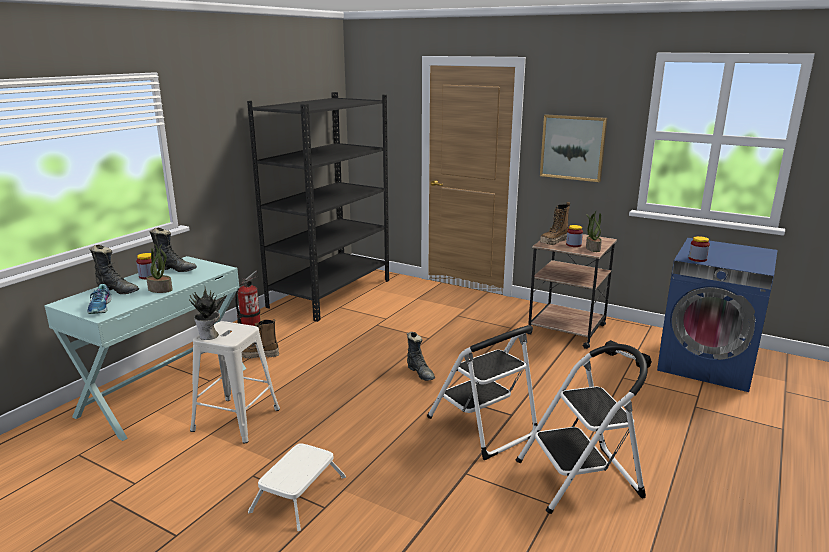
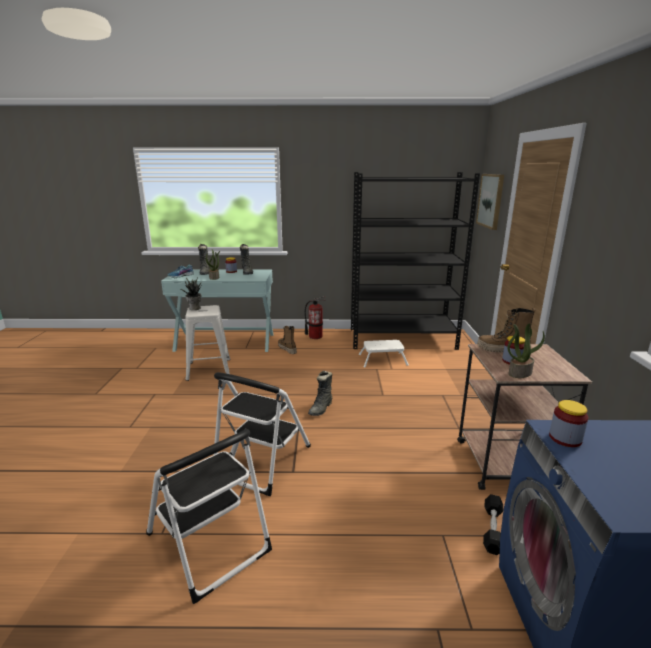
camera: 60 degrees right, 0 degrees up
white step ladder [248,443,346,531] -> white step ladder moved to [358,340,409,368]
picture [540,114,607,182] -> picture moved to [476,174,504,230]

